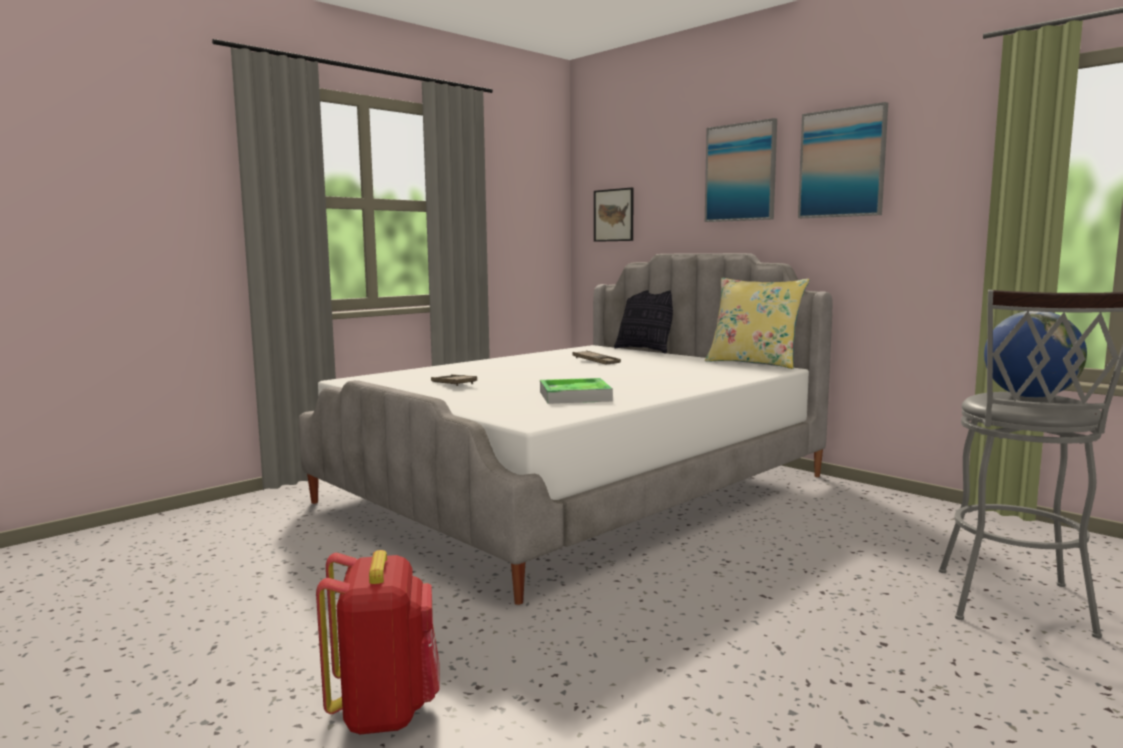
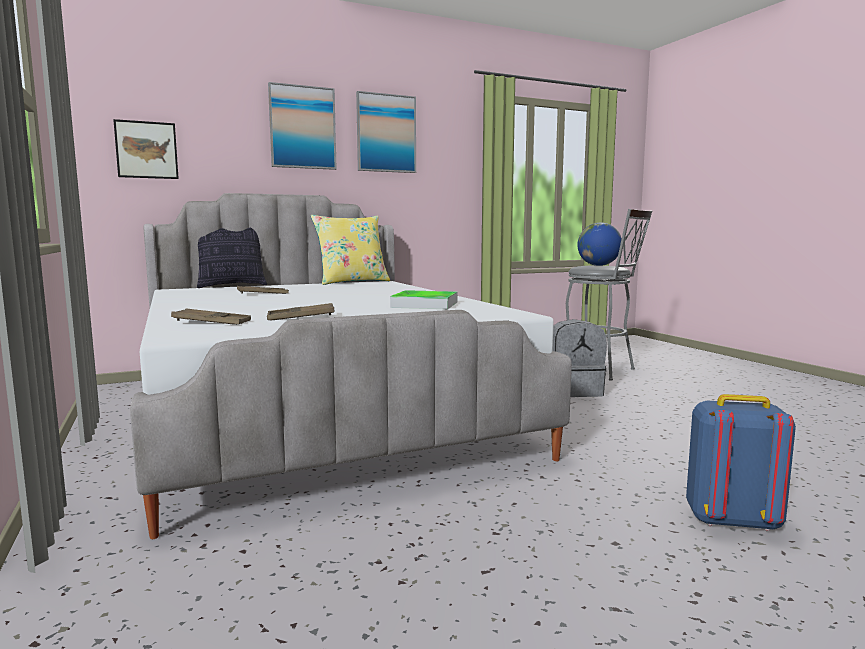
camera: 70 degrees left, 0 degrees up
red backpack [316,550,439,734] -> blue backpack [686,394,796,531]
none -> brown tray [171,308,251,325]
none -> grey backpack [553,319,607,397]

